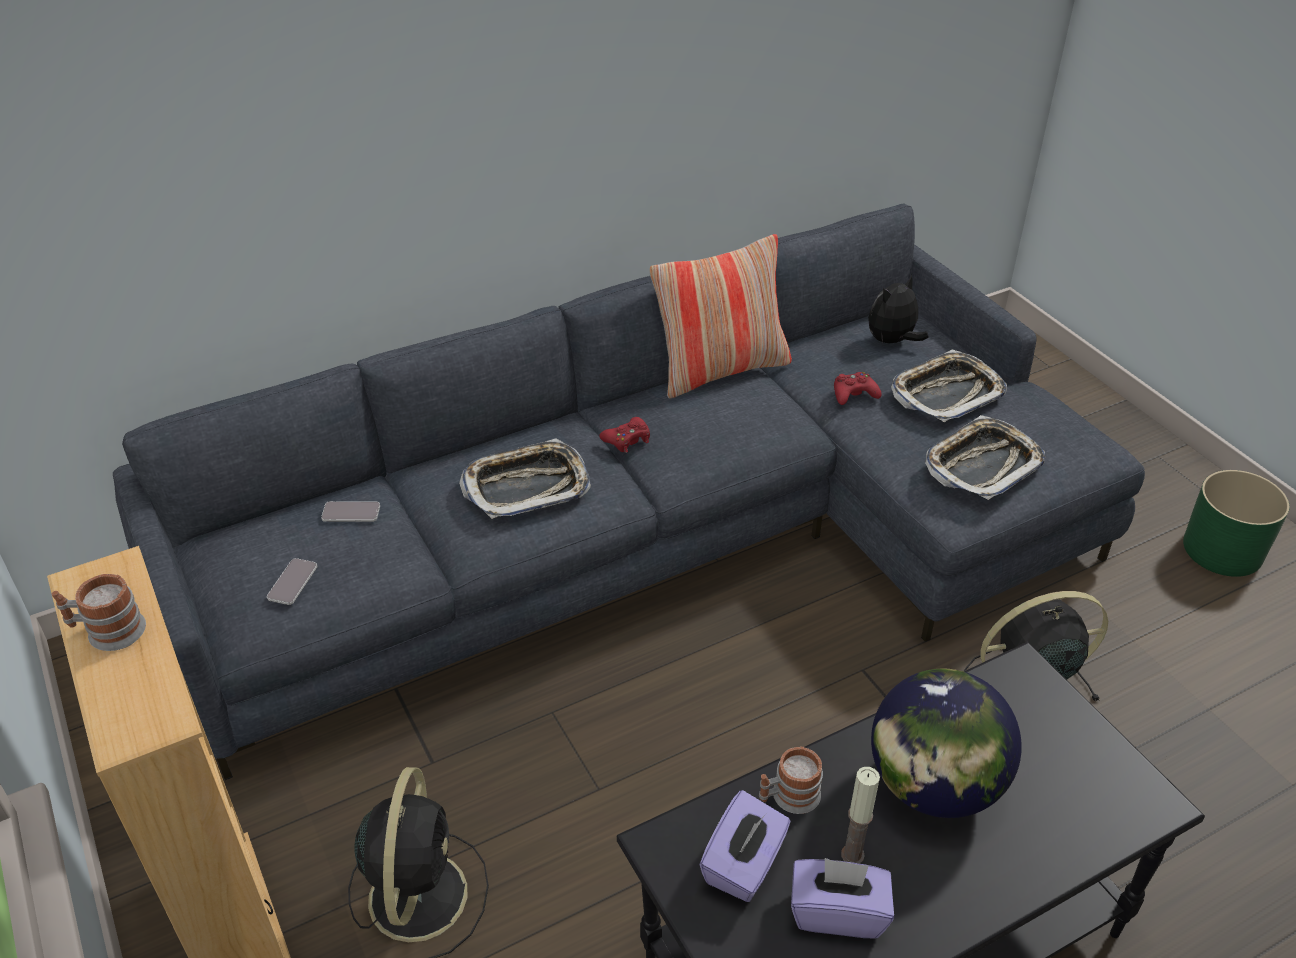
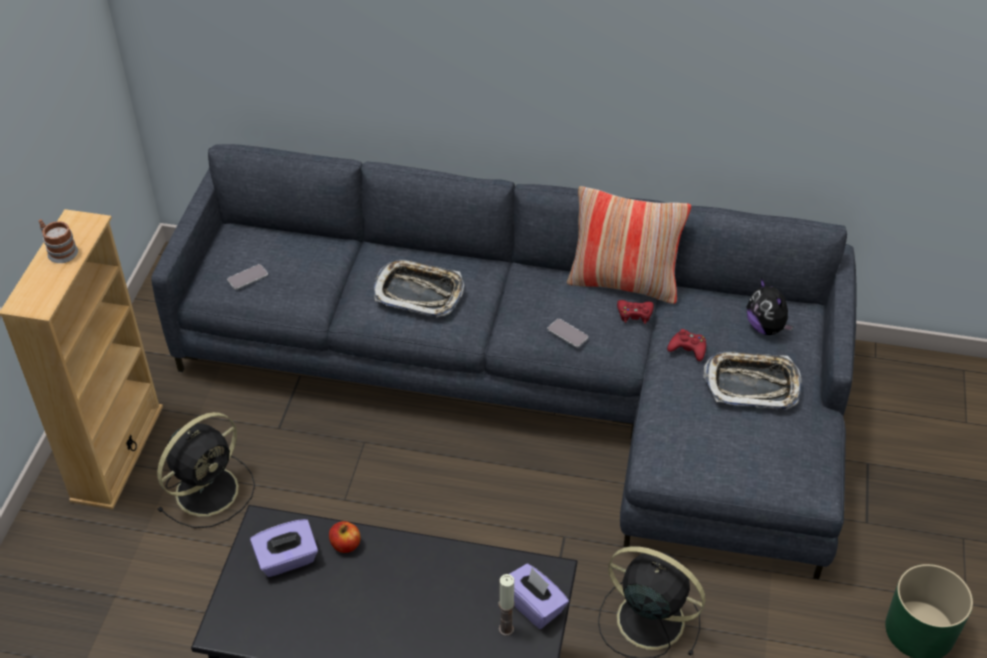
camera: 40 degrees right, 5 degrees up
phone [321,501,380,522] -> phone moved to [548,319,588,348]
red game controller [599,417,650,453] -> red game controller moved to [617,300,654,324]
mug [759,746,823,814] -> apple [329,521,361,553]
purple tissue box [791,858,894,939] -> purple tissue box moved to [510,564,569,629]
candle [841,767,880,864] -> candle moved to [499,574,515,636]
plush toy [868,275,929,343] -> plush toy turned 120 degrees counterclockwise [747,278,794,335]
globe [871,669,1022,818] -> none
tray [925,415,1045,500] -> none

